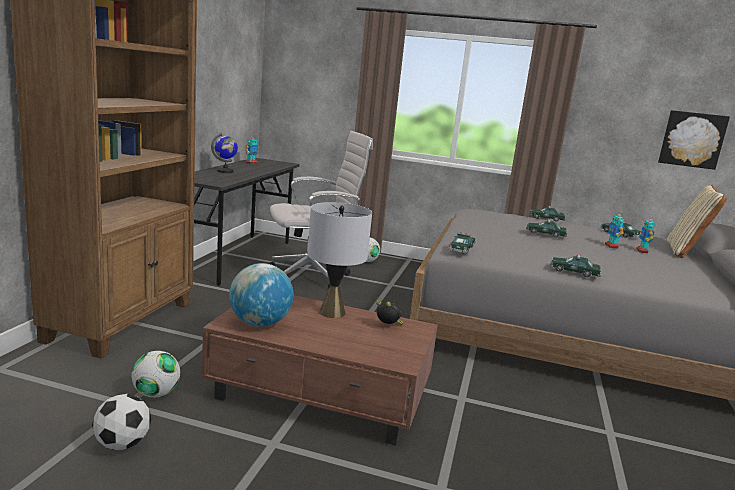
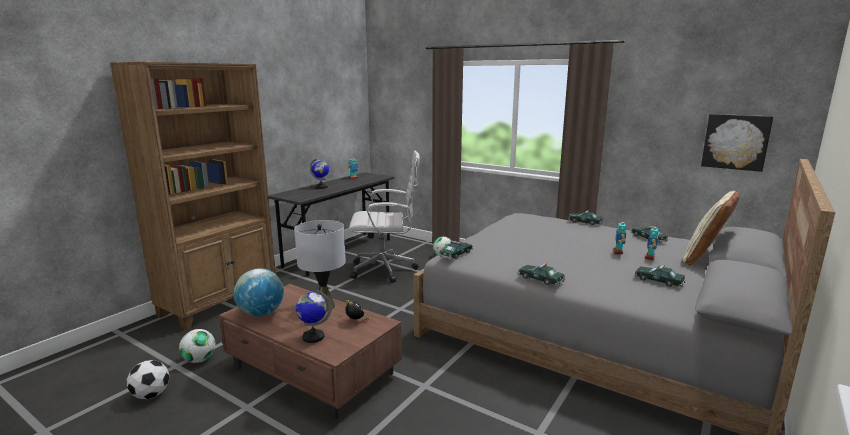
camera: 20 degrees right, 0 degrees up
toy car [526,219,567,238] -> toy car moved to [634,264,685,287]
none -> globe [296,290,332,343]

